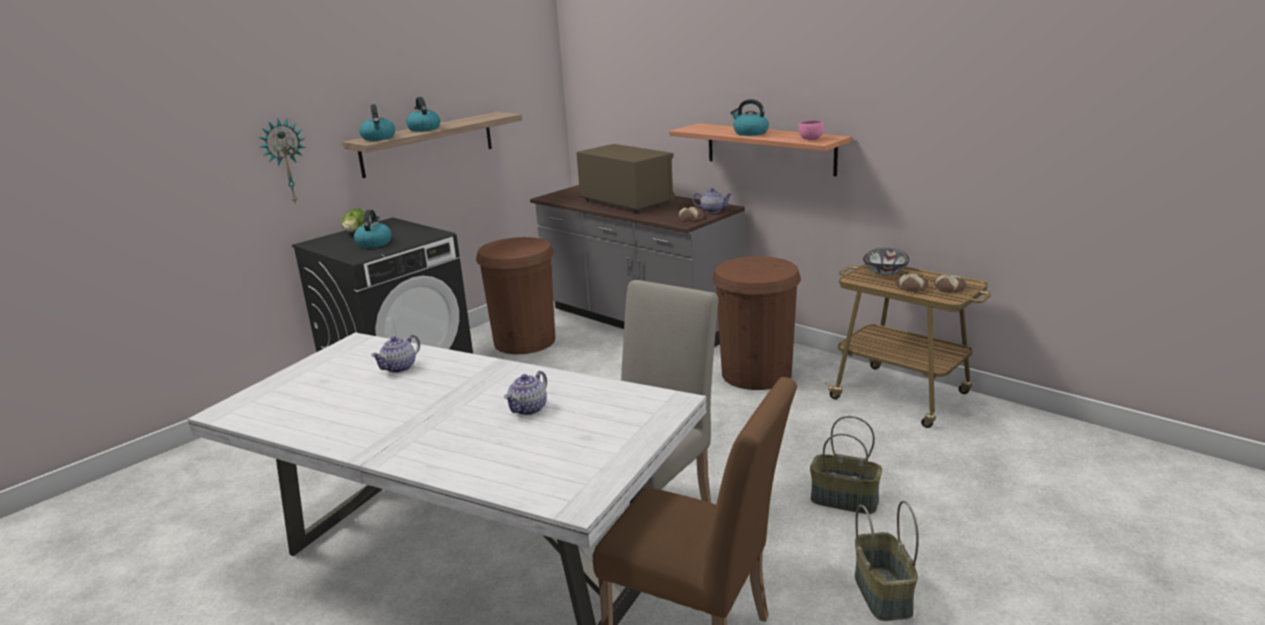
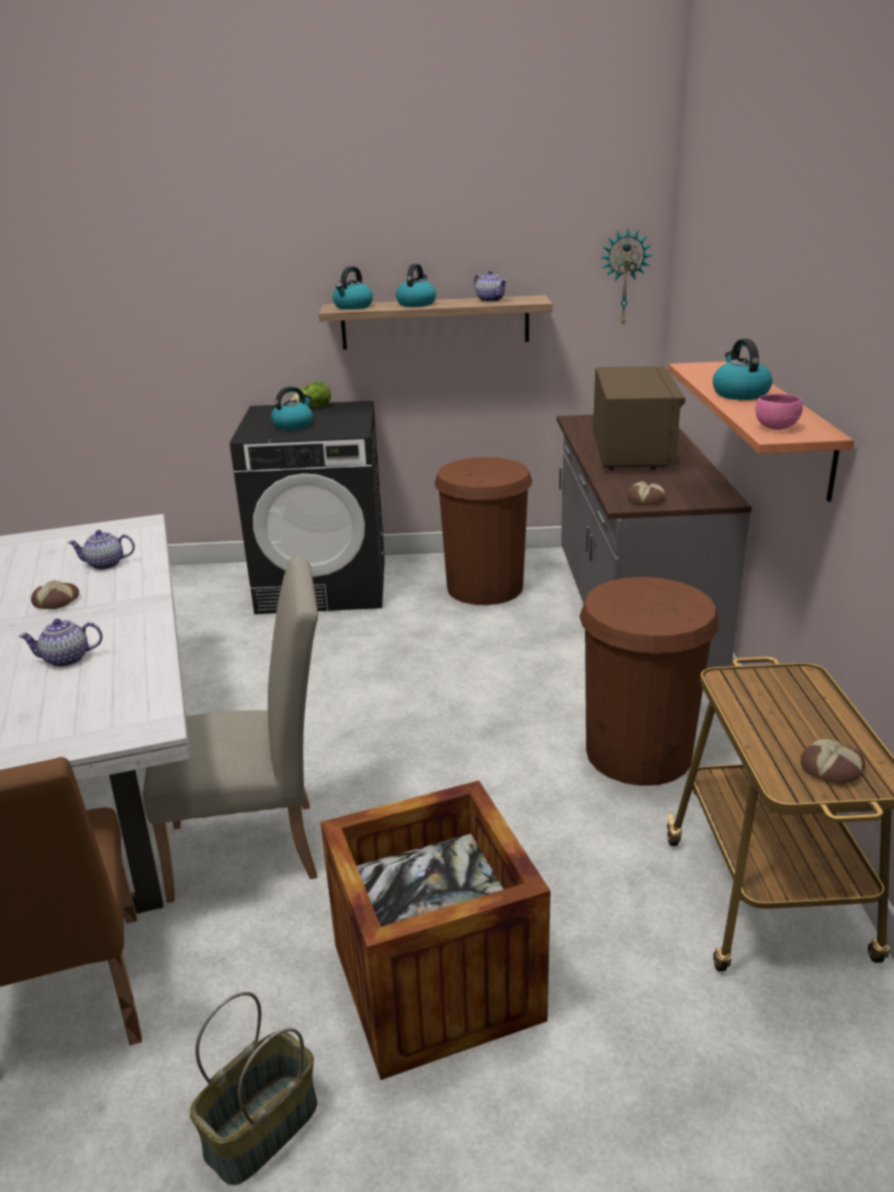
camera: 45 degrees right, 5 degrees up
wall clock [259,119,306,205] -> wall clock moved to [601,228,652,324]
teapot [692,188,732,213] -> teapot moved to [474,270,507,302]
basket [810,416,882,514] -> crate [320,780,551,1080]
bowl [863,248,910,276] -> none
bread [895,273,928,292] -> bread moved to [31,580,79,609]

